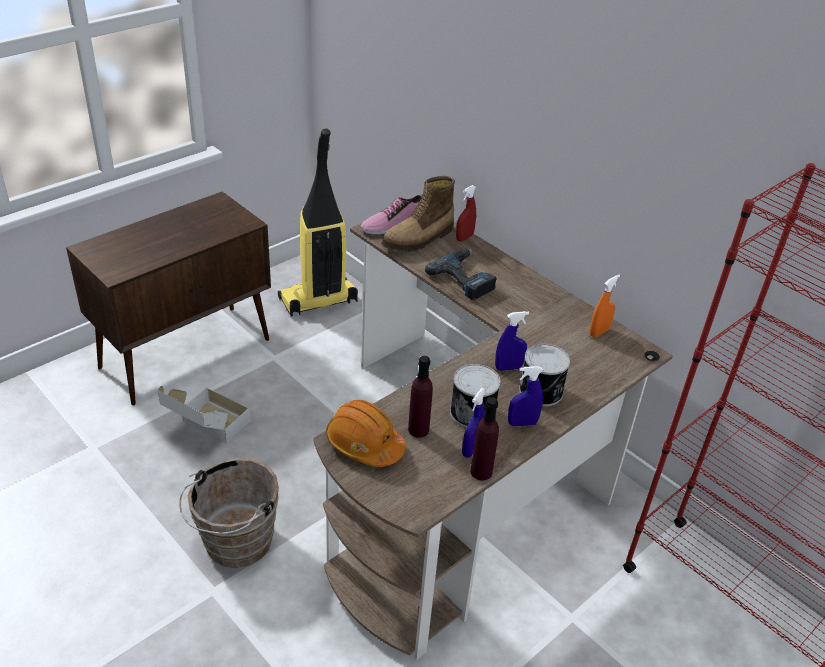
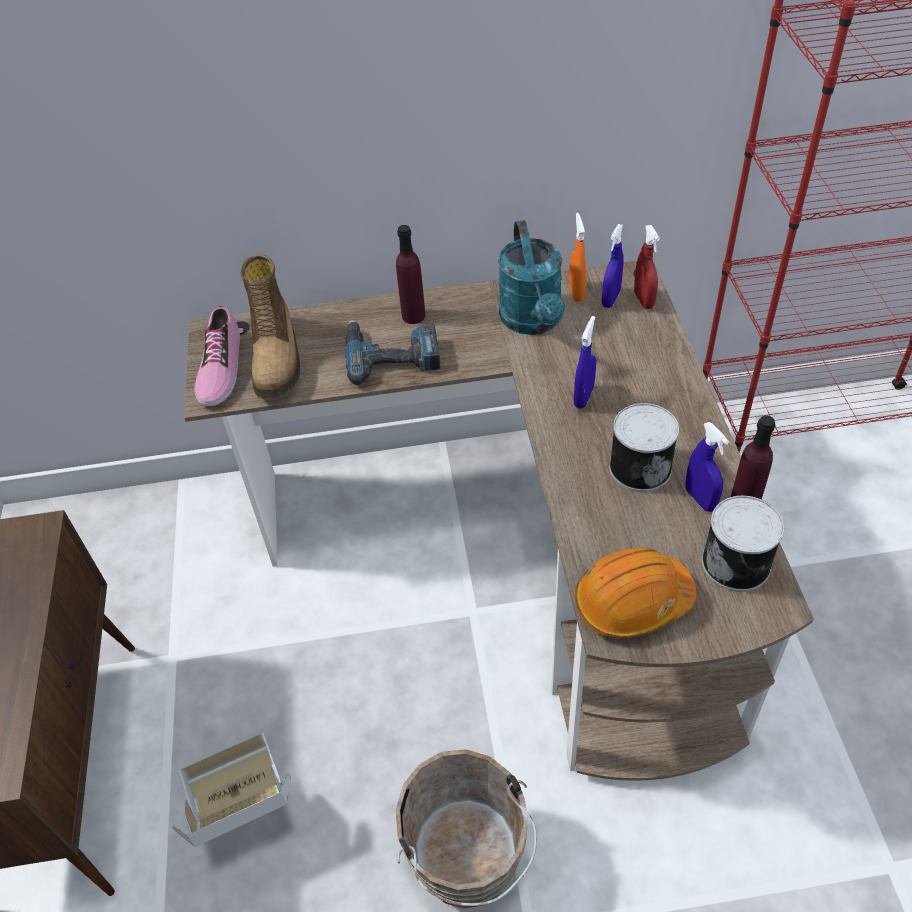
camera: 50 degrees left, 10 degrees up
vacuum cleaner [278,129,358,316] -> none
purple bottle [408,356,433,438] -> purple bottle moved to [396,225,425,324]
red spray bottle [456,185,476,242] -> red spray bottle moved to [634,225,660,309]
blue spray bottle [508,366,543,427] -> blue spray bottle moved to [602,224,624,308]
can [519,344,570,407] -> can moved to [702,496,784,592]
none -> turquoise watering can [498,220,565,335]

